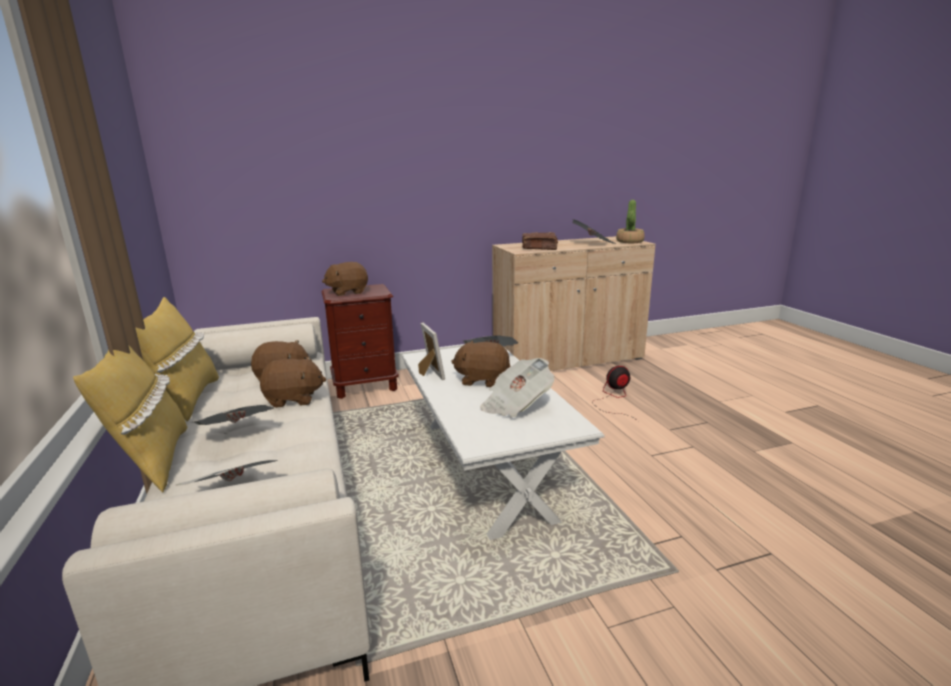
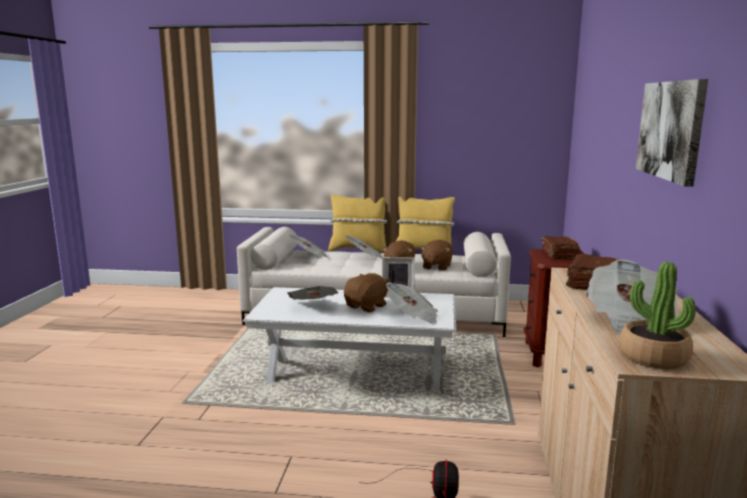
camera: 115 degrees right, 5 degrees down
brown plush toy [322,262,368,296] -> brown book [542,236,581,259]
none -> picture [636,79,708,187]

